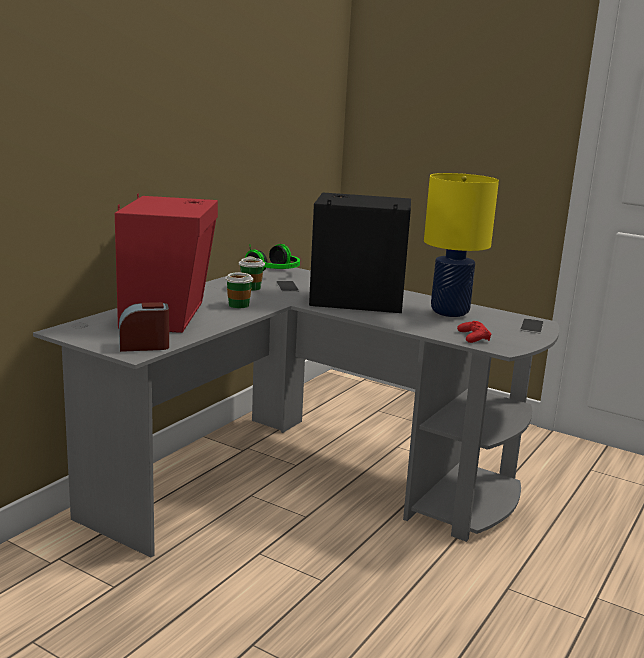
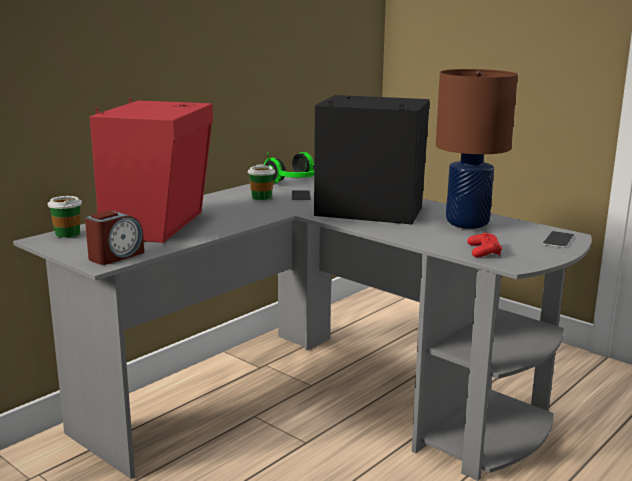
camera: 10 degrees right, 0 degrees up
alarm clock [119,302,169,352] -> alarm clock turned 135 degrees clockwise [85,211,144,265]
cup [225,273,253,308] -> cup moved to [48,196,82,238]
yellow table lamp [424,173,499,317] -> brown table lamp [436,69,518,229]

